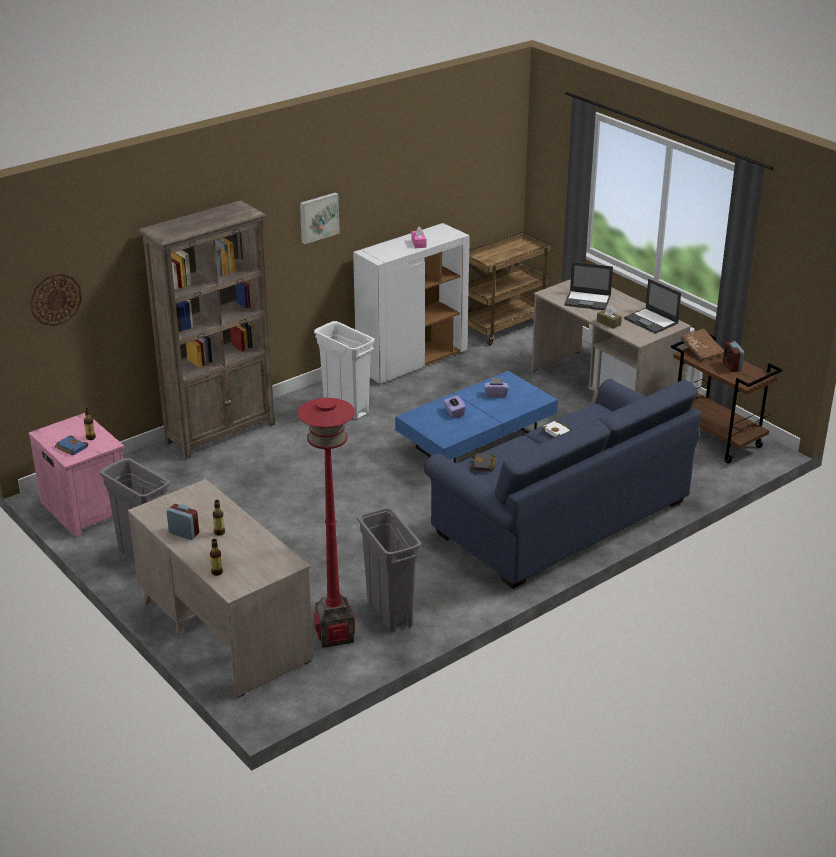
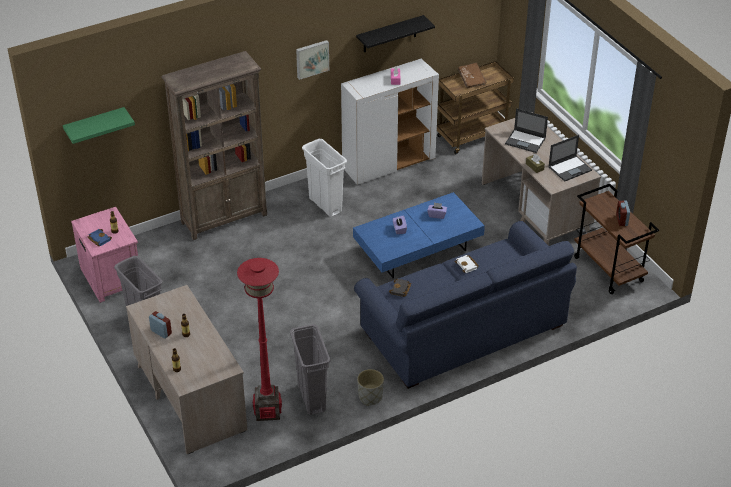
camera: 10 degrees right, 10 degrees up
wall clock [30,273,82,327] -> green shelf [63,107,135,144]
laptop [624,279,681,334] -> laptop turned 90 degrees counterclockwise [548,135,592,182]
brown book [681,328,724,362] -> brown book moved to [458,63,487,89]
none -> black shelf [356,15,435,52]
none -> grey planter [357,369,384,406]

